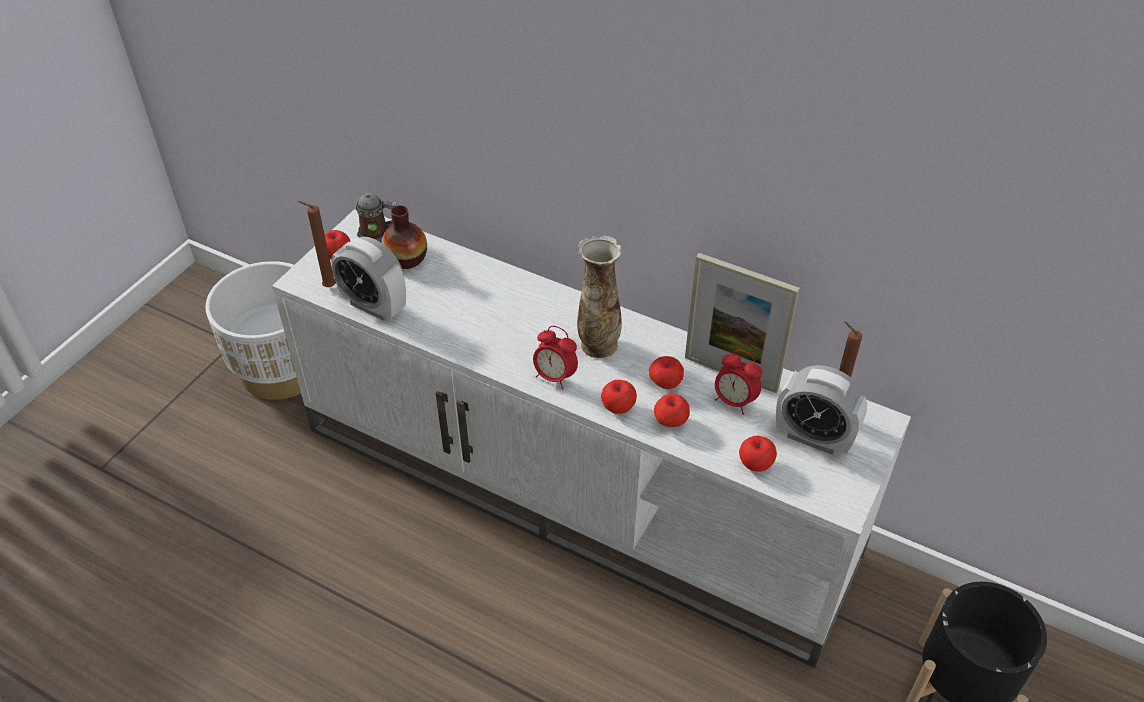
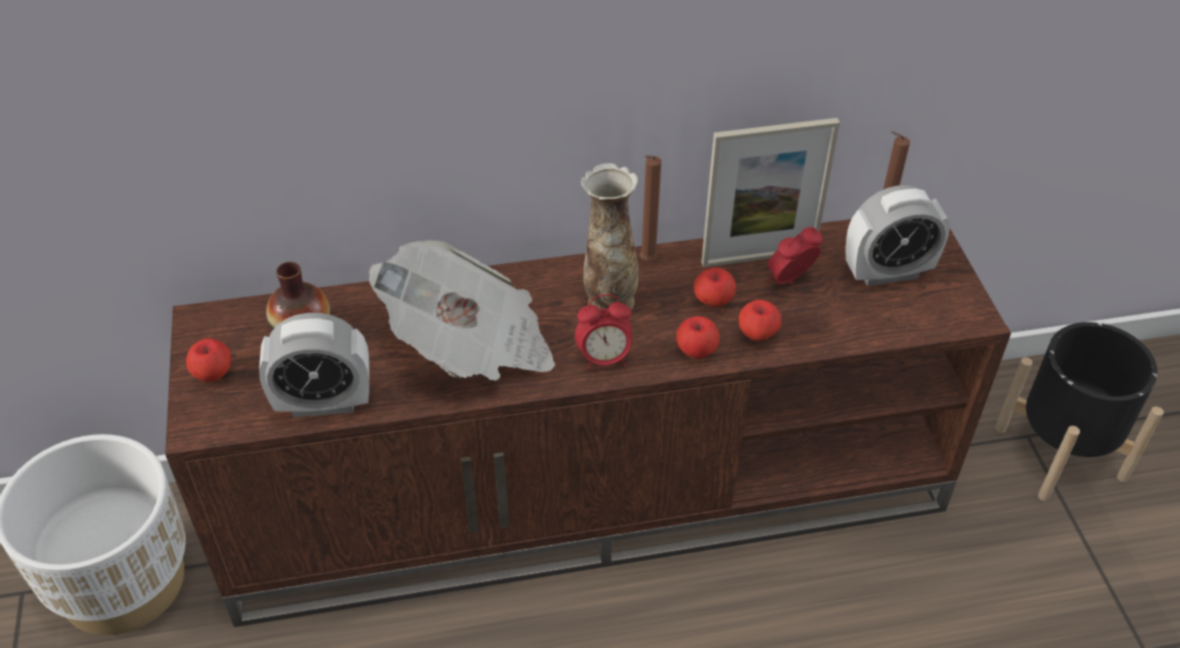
camera: 40 degrees left, 0 degrees up
white tv stand [272,209,911,668] -> brown tv stand [165,219,1011,627]
brown candle [298,201,336,287] -> brown candle moved to [640,155,661,261]
mug [355,193,397,243] -> none
alarm clock [715,350,763,415] -> alarm clock turned 150 degrees clockwise [768,227,823,285]
apple [739,436,777,472] -> none
none -> newspaper [369,240,556,381]

